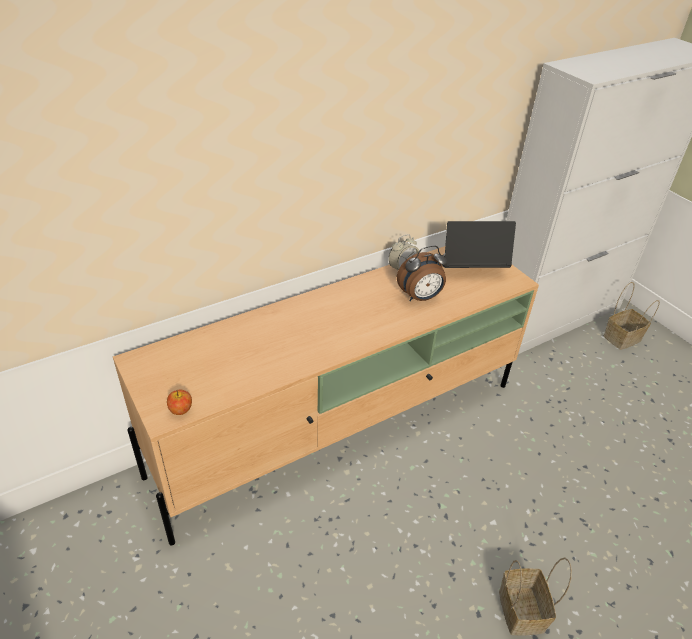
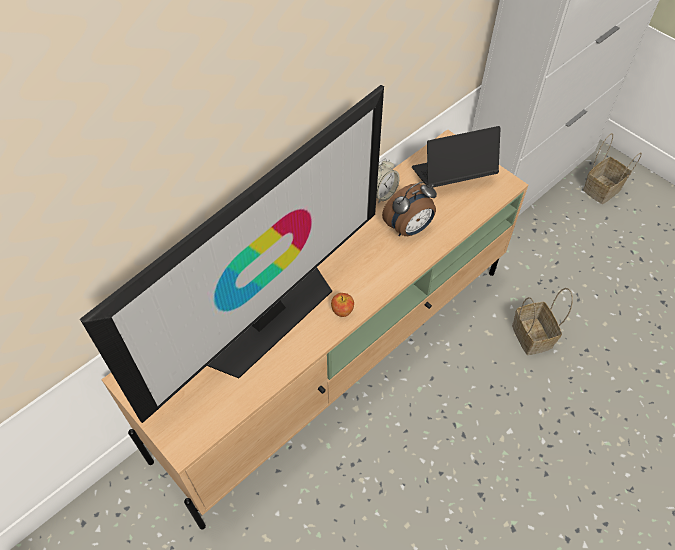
camera: 10 degrees left, 15 degrees up
apple [167,389,192,415] -> apple moved to [331,293,354,317]
basket [499,557,572,635] -> basket moved to [512,288,573,355]
none -> television [80,85,384,423]

